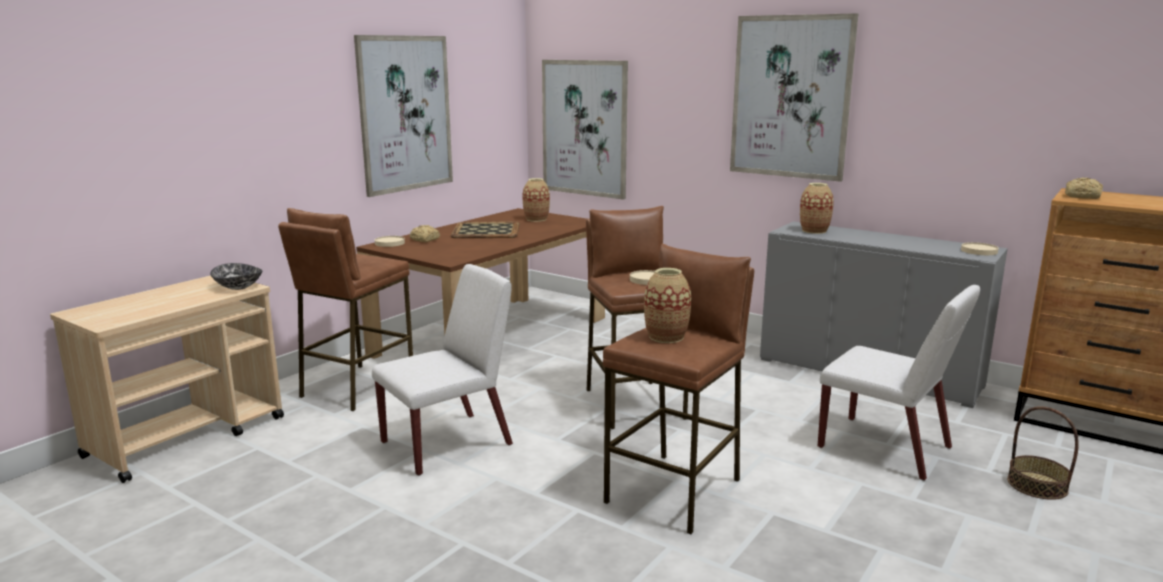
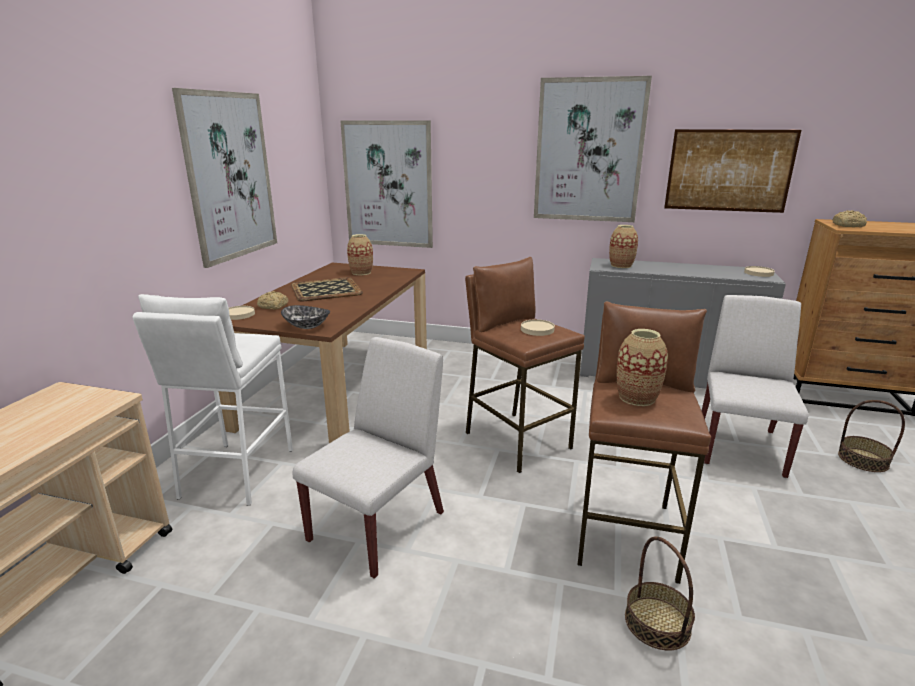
camera: 20 degrees left, 5 degrees up
bowl [210,263,262,290] -> bowl moved to [281,305,330,329]
brown stool [278,208,413,411] -> white stool [133,294,293,506]
white chair [818,285,980,481] -> white chair turned 90 degrees counterclockwise [702,295,808,478]
none -> basket [625,536,695,651]
none -> picture [664,129,801,213]

